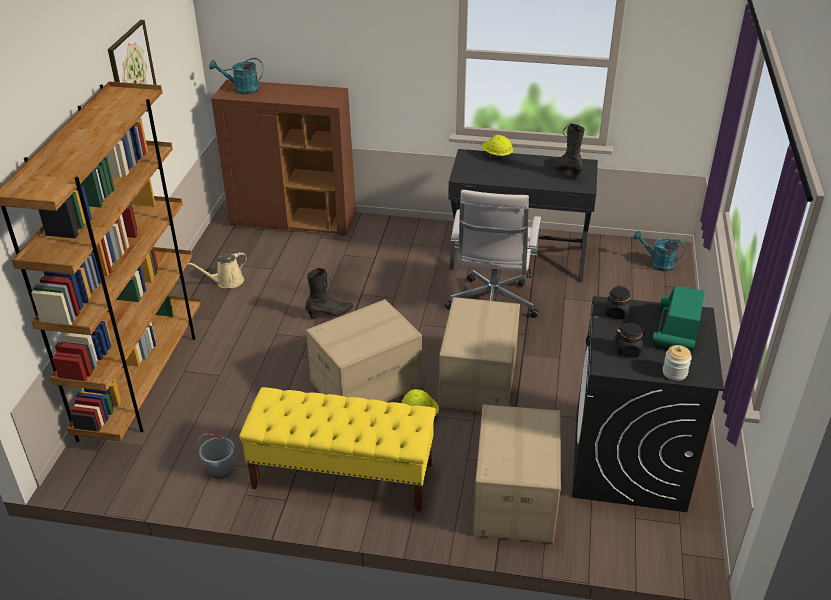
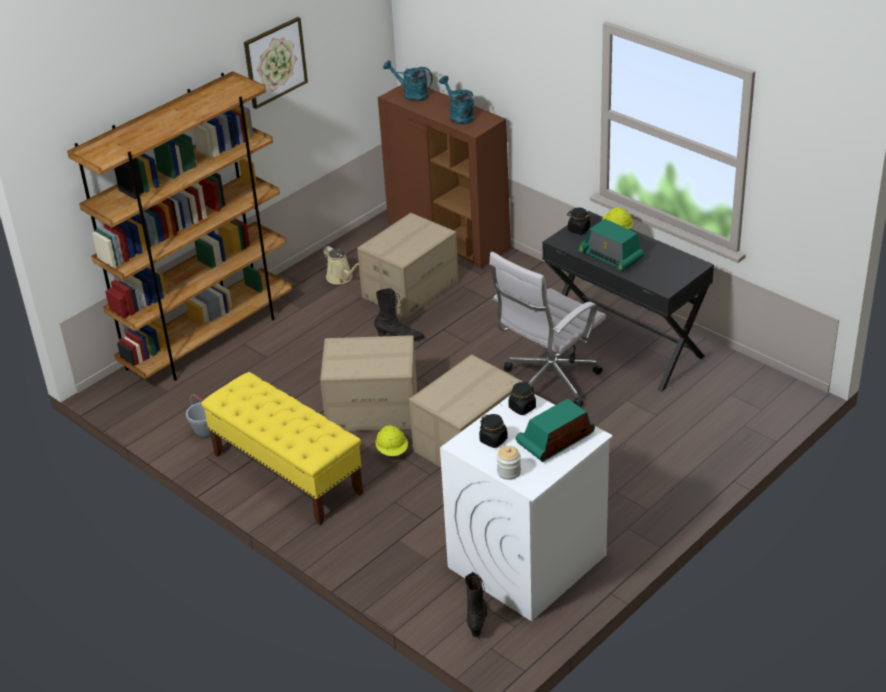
camera: 35 degrees right, 0 degrees up
beige watering can [188,252,248,288] -> beige watering can turned 135 degrees counterclockwise [323,246,359,284]
cardboard box [473,405,561,543] -> cardboard box moved to [357,213,458,318]
black boot [549,123,585,179] -> black boot moved to [465,572,487,637]
black washing machine [572,296,724,512] -> white washing machine [440,394,613,621]
turquoise watering can [633,231,685,272] -> turquoise watering can moved to [439,76,474,124]
none -> black jar [567,208,591,234]
none -> radio [577,219,644,271]

